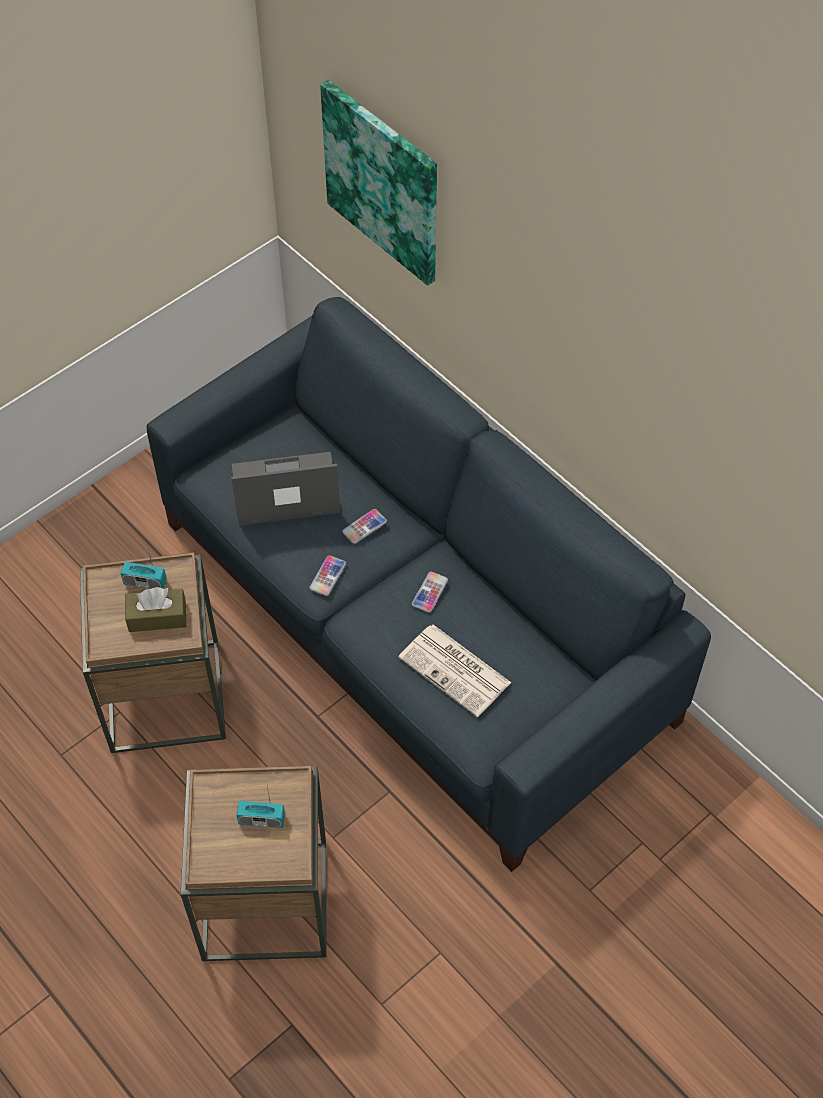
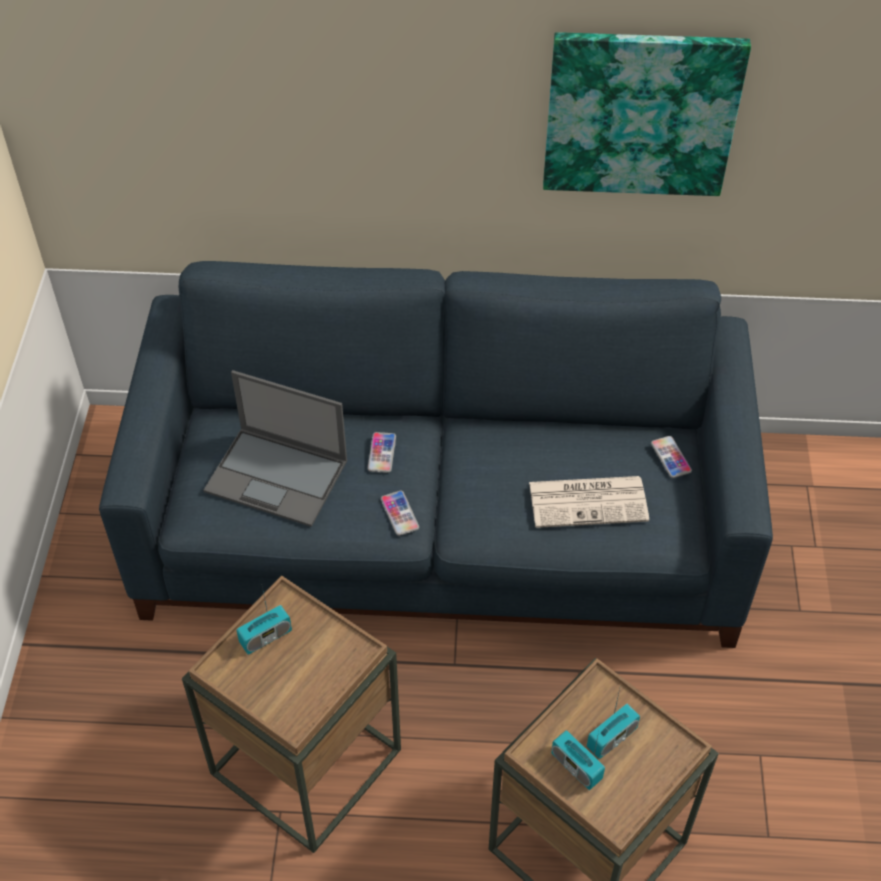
camera: 45 degrees left, 5 degrees down
brown tissue box [125,587,186,632] -> none
laptop [231,452,340,526] -> laptop turned 105 degrees counterclockwise [203,370,347,527]
picture [320,80,437,286] -> picture moved to [543,32,751,196]
phone [412,572,448,613] -> phone moved to [651,436,692,478]
none -> radio [551,730,605,790]

